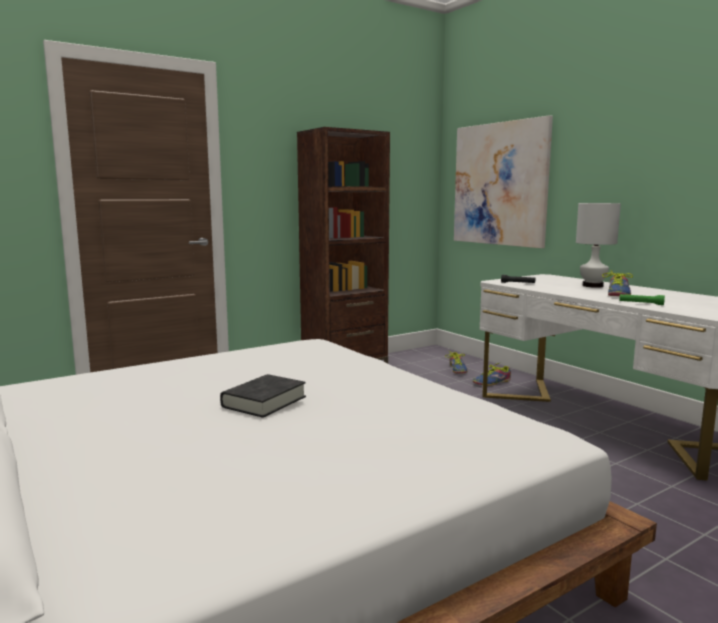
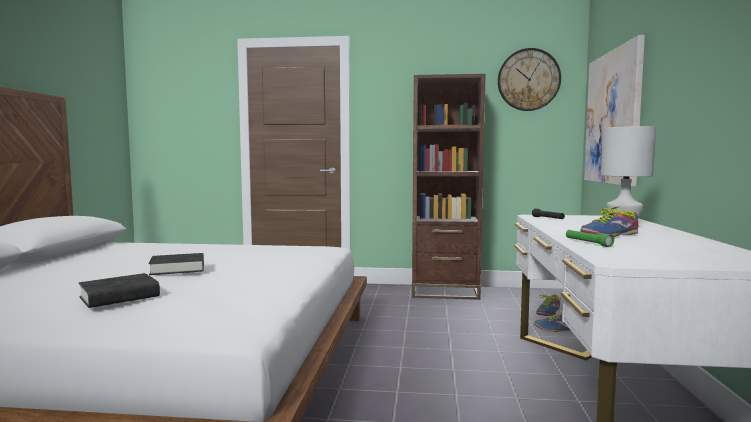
camera: 40 degrees right, 5 degrees down
none -> black book [78,273,160,308]
none -> wall clock [498,48,561,111]

